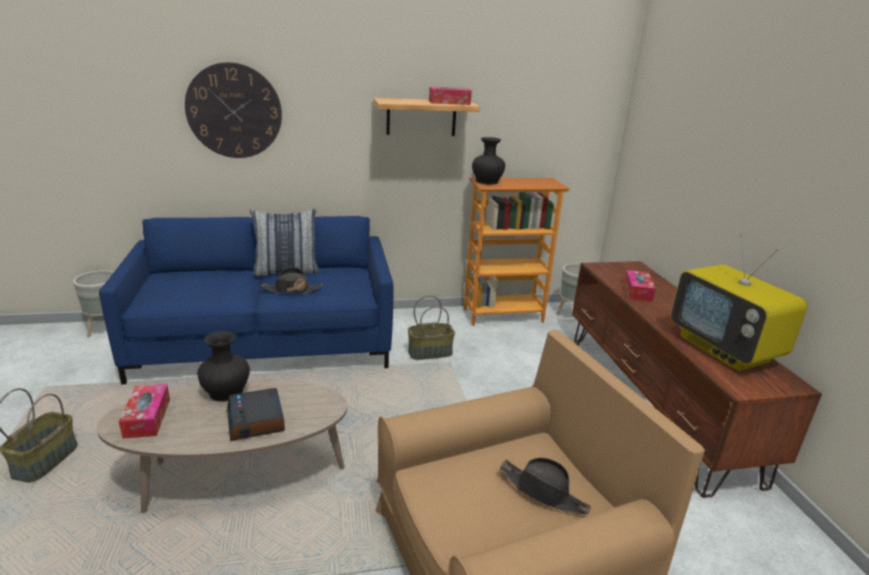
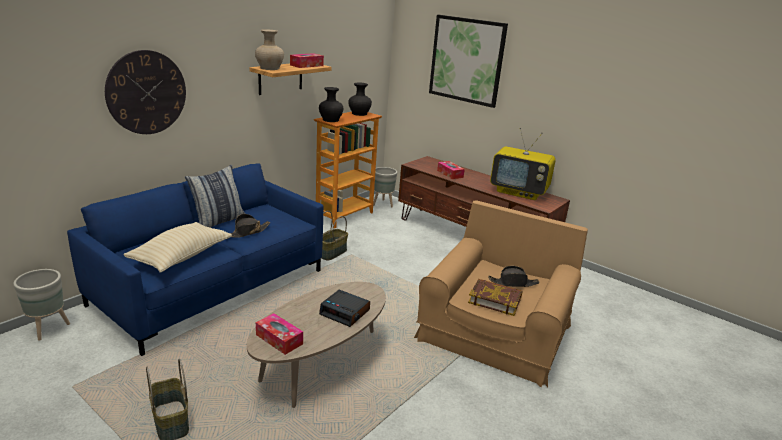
camera: 40 degrees left, 0 degrees up
black vase [197,331,250,402] -> black vase moved to [348,83,372,116]
none -> beige pillow [123,222,232,272]
none -> beige vase [255,29,284,70]
none -> picture [429,15,508,108]
none -> book [468,279,522,316]

